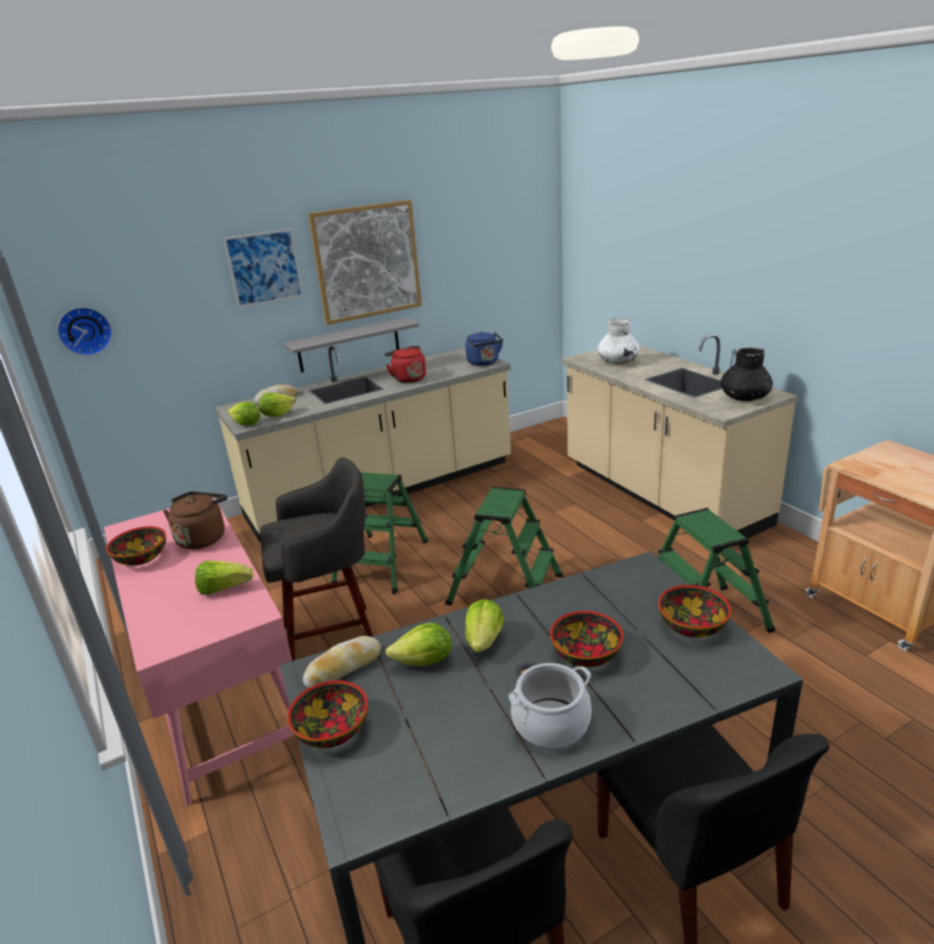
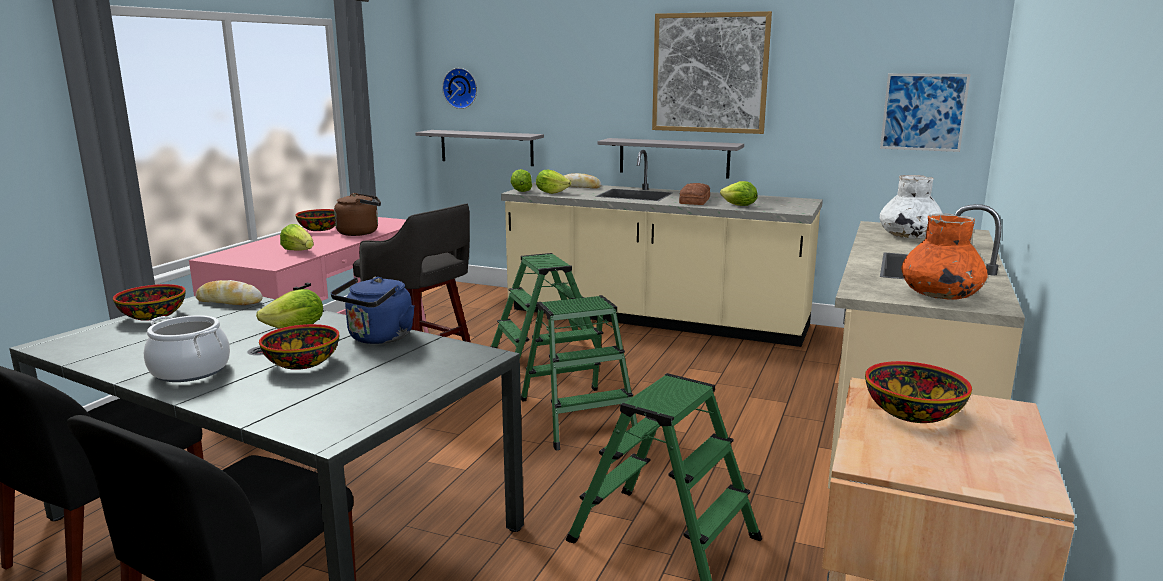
camera: 50 degrees right, 10 degrees down
picture [223,228,304,308] -> picture moved to [880,73,970,152]
red kettle [385,346,426,383] -> bread [679,183,710,205]
lettuce [385,623,452,666] -> lettuce moved to [720,181,757,206]
blue kettle [465,331,503,366] -> blue kettle moved to [331,277,415,344]
bowl [658,585,731,638] -> bowl moved to [865,361,972,423]
black vase [721,347,773,401] -> orange vase [901,213,987,300]
none -> grey shelf [415,130,544,166]

